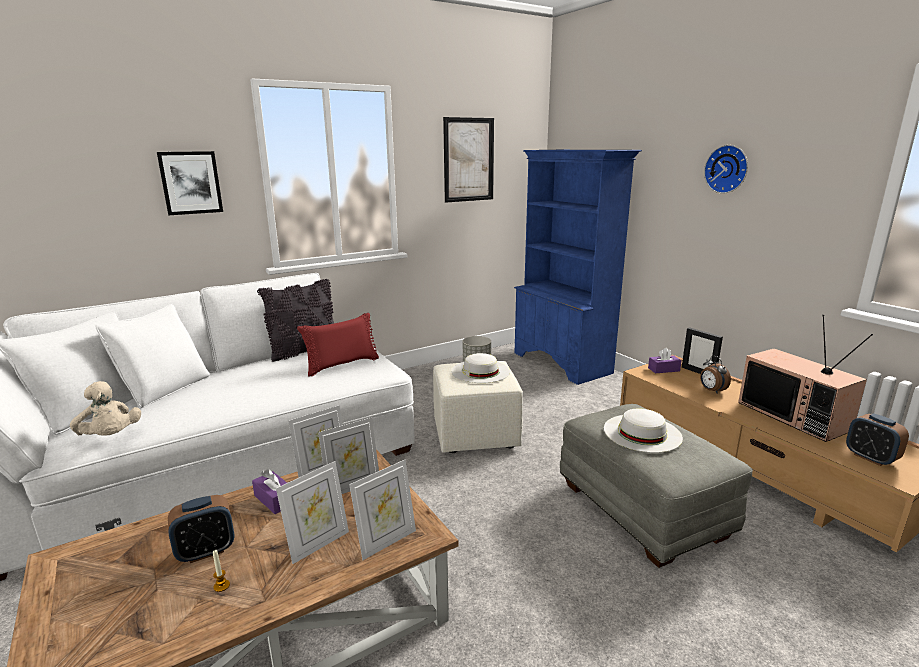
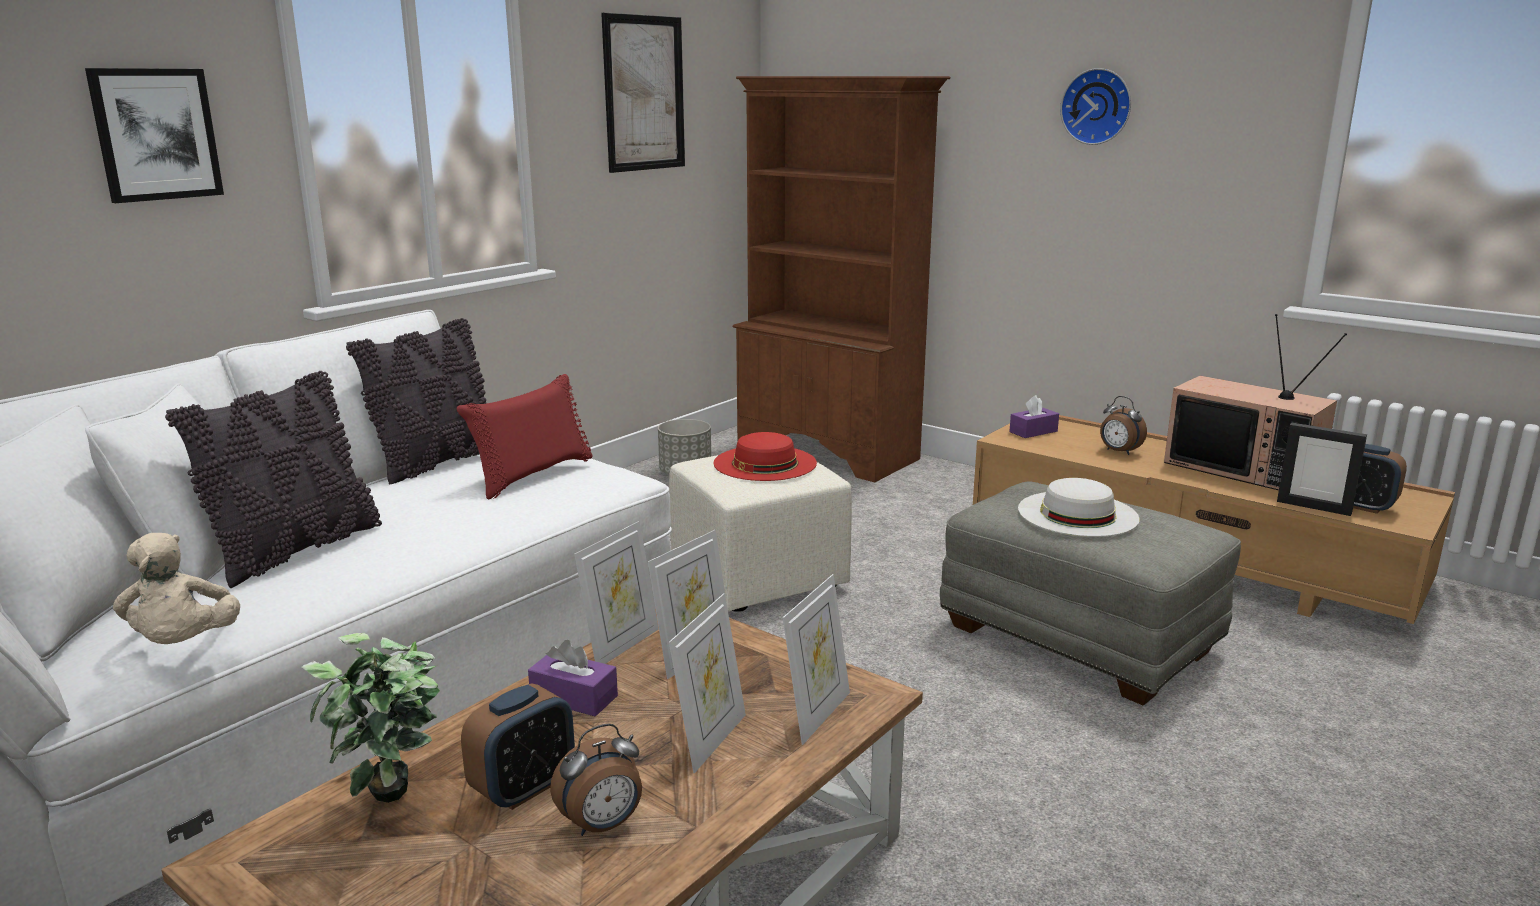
camera: 20 degrees left, 0 degrees up
beige plush toy [70,381,141,435] -> beige plush toy turned 45 degrees clockwise [113,533,240,644]
candle [213,550,230,592] -> alarm clock [550,723,642,836]
white hat [452,353,510,383] -> red hat [714,432,817,481]
blue bookcase [514,150,642,385] -> brown bookcase [733,76,951,482]
picture frame [682,327,723,374] -> picture frame moved to [1277,423,1367,516]
none -> black pillow [165,371,382,588]
none -> potted plant [302,633,440,803]

